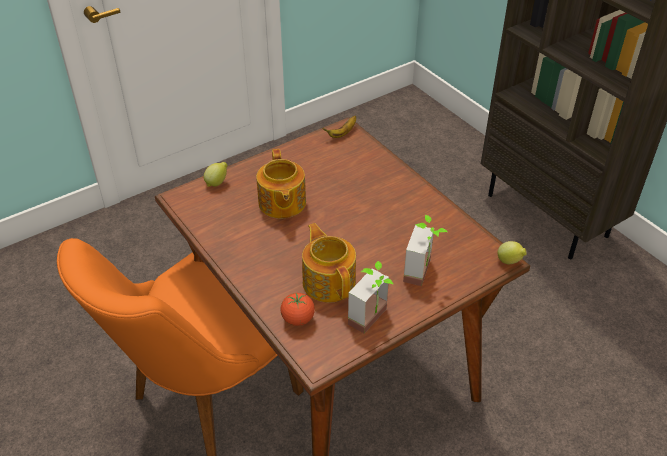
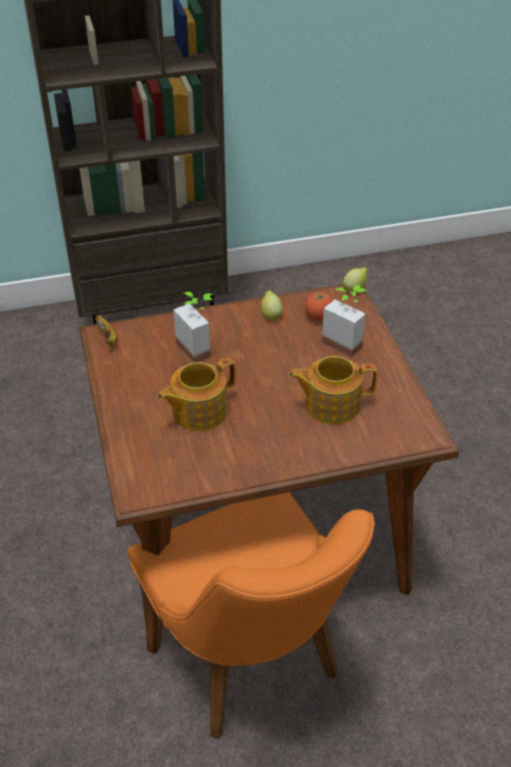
camera: 70 degrees left, 0 degrees up
lemon [204,162,228,187] -> lemon moved to [261,290,283,321]
teapot [256,149,306,218] -> teapot turned 135 degrees clockwise [157,358,236,431]
tomato [280,293,315,326] -> tomato moved to [305,292,333,321]
potted plant [348,261,394,334] -> potted plant moved to [173,292,213,363]

